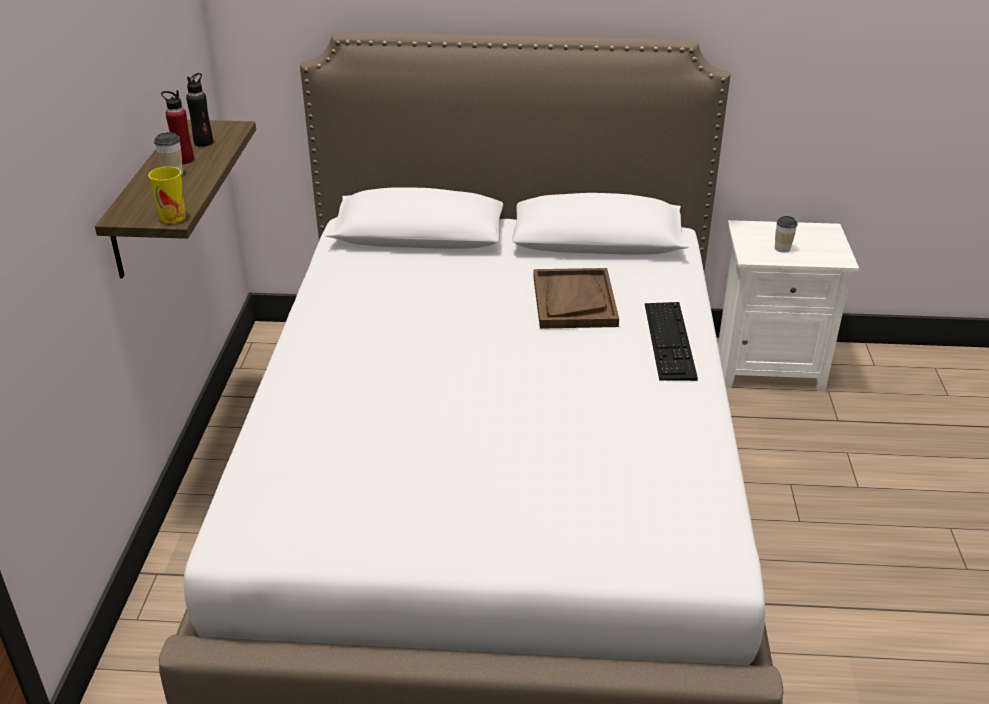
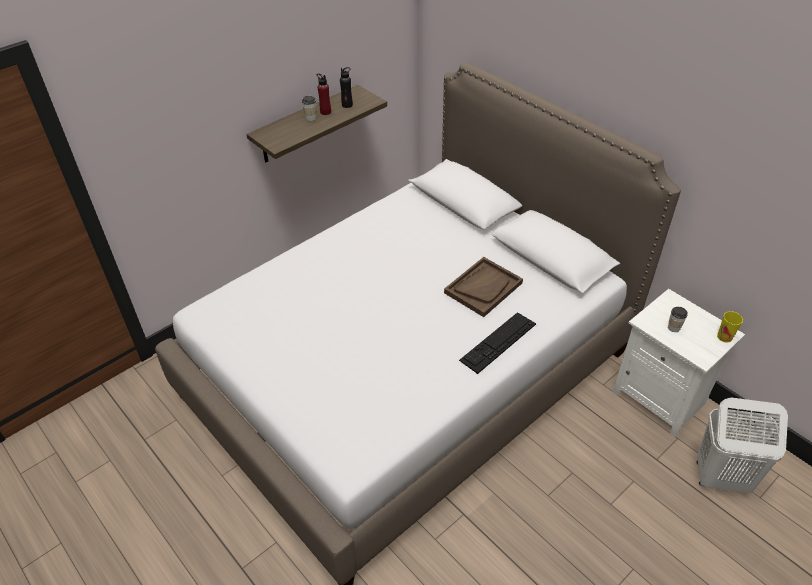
camera: 45 degrees right, 10 degrees up
cup [148,167,186,223] -> cup moved to [717,311,743,343]
none -> white laundry basket [697,398,788,493]

